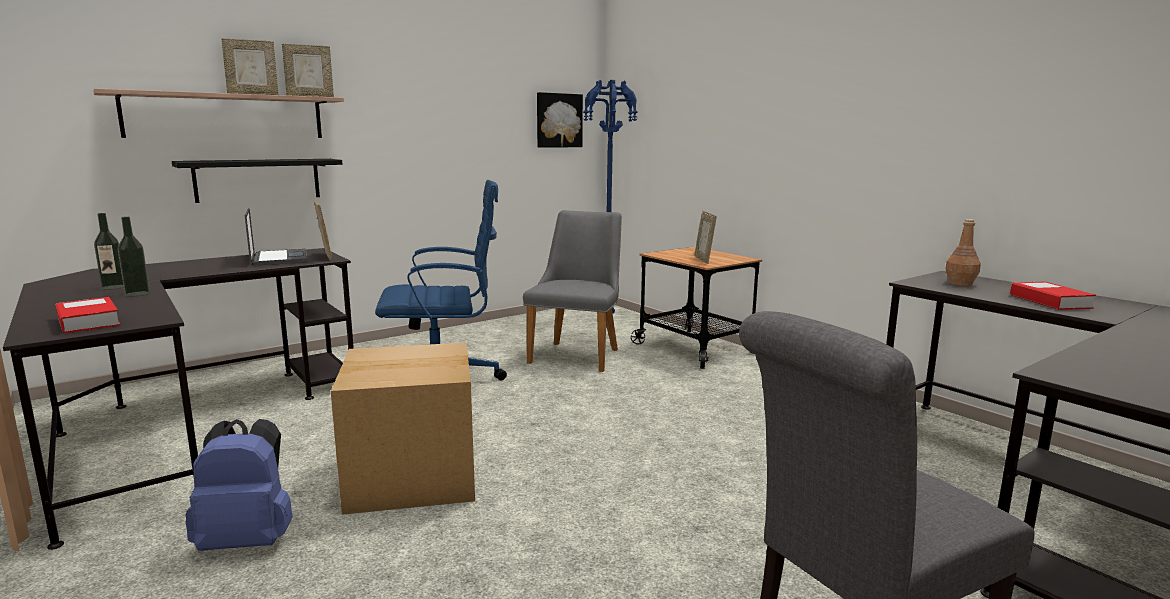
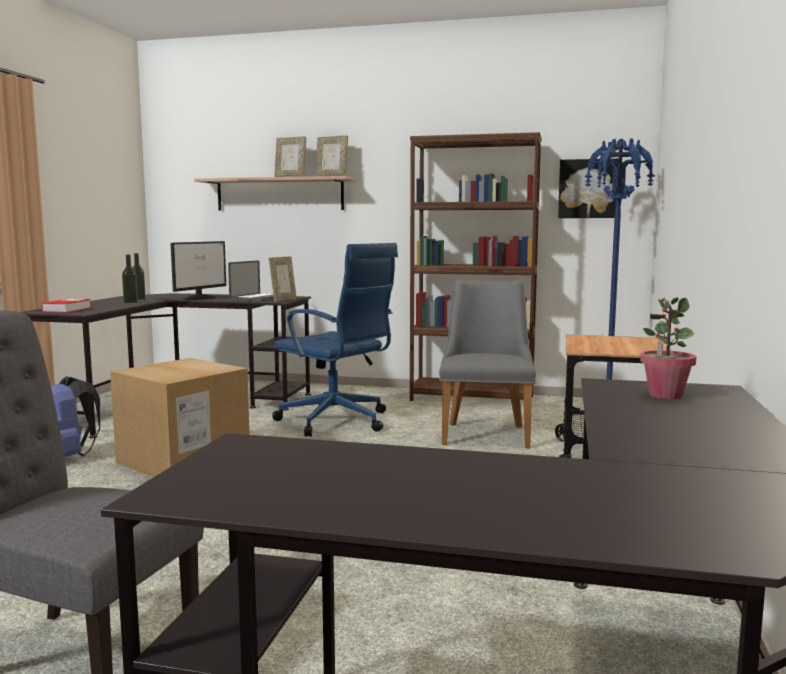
camera: 50 degrees right, 5 degrees down
black shelf [172,159,342,203] -> none
grey chair [523,210,622,372] -> grey chair turned 60 degrees counterclockwise [439,280,536,448]
picture frame [695,211,717,264] -> none
brown bottle [945,219,981,286] -> potted plant [640,297,696,399]
book [1010,282,1096,310] -> none
none -> monitor [171,241,226,300]
none -> brown bookcase [410,132,542,401]

